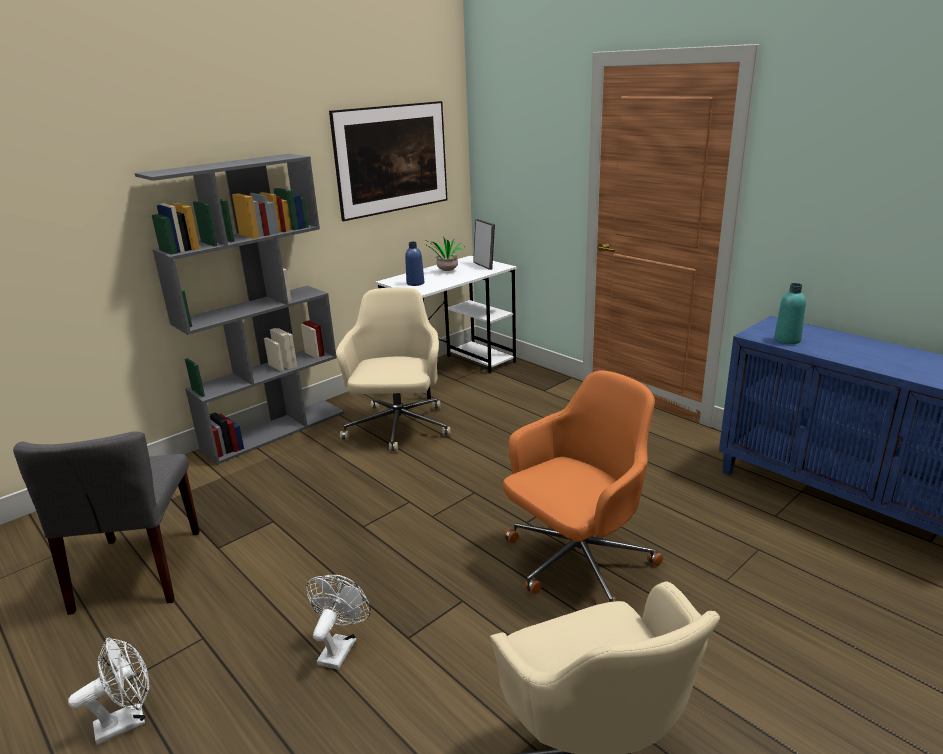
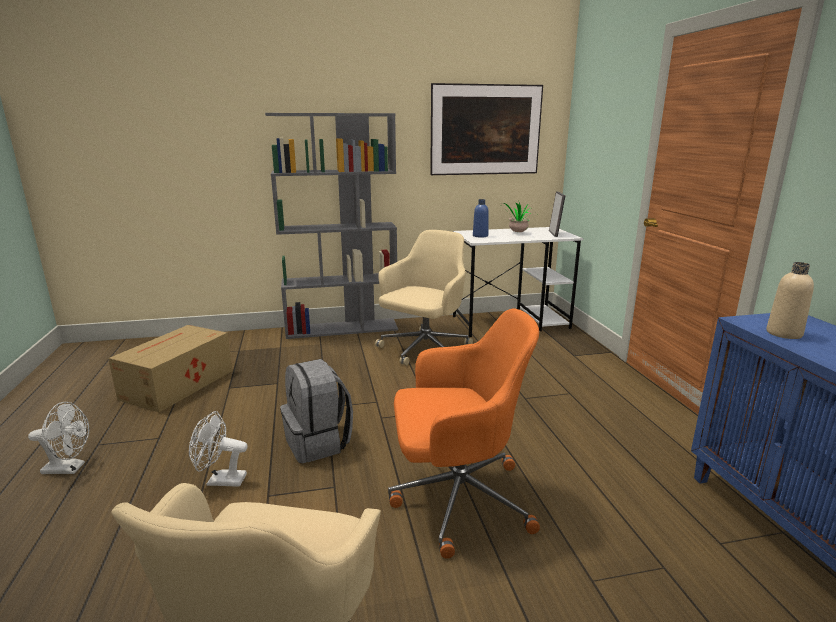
camera: 30 degrees right, 5 degrees down
grey chair [13,431,200,615] -> cardboard box [108,325,233,412]
white fan [306,575,371,669] -> white fan turned 135 degrees counterclockwise [189,411,248,487]
turquoise bottle [774,283,806,344] -> beige bottle [766,262,814,339]
none -> grey backpack [280,359,353,463]

